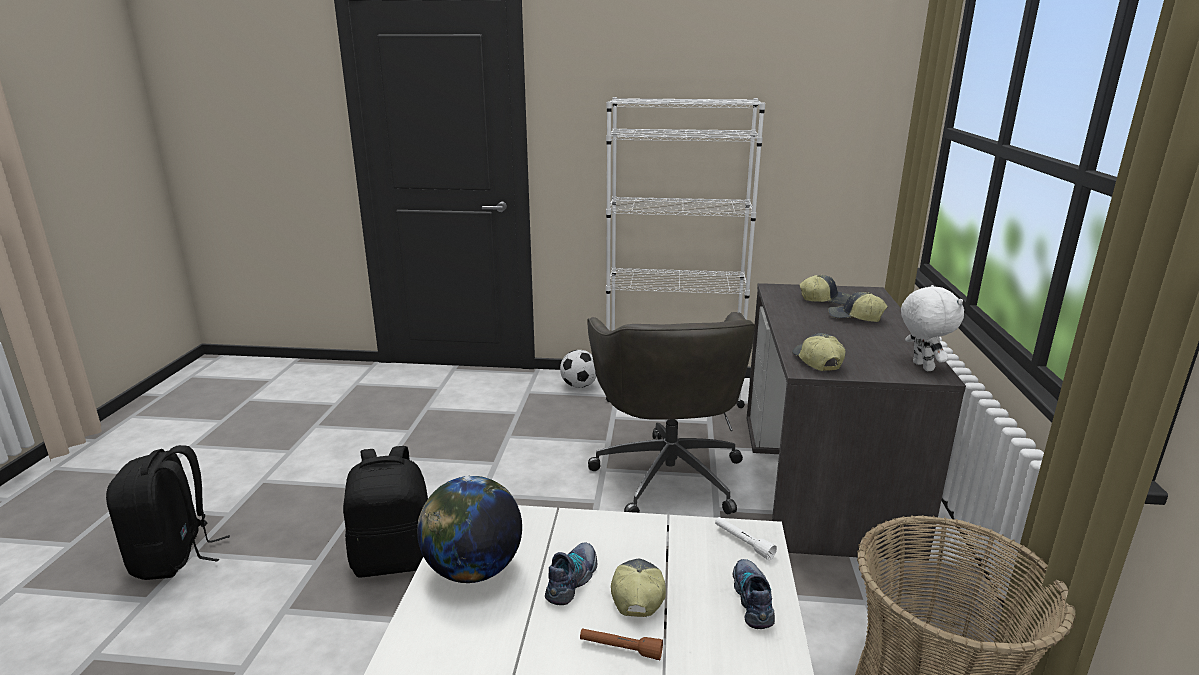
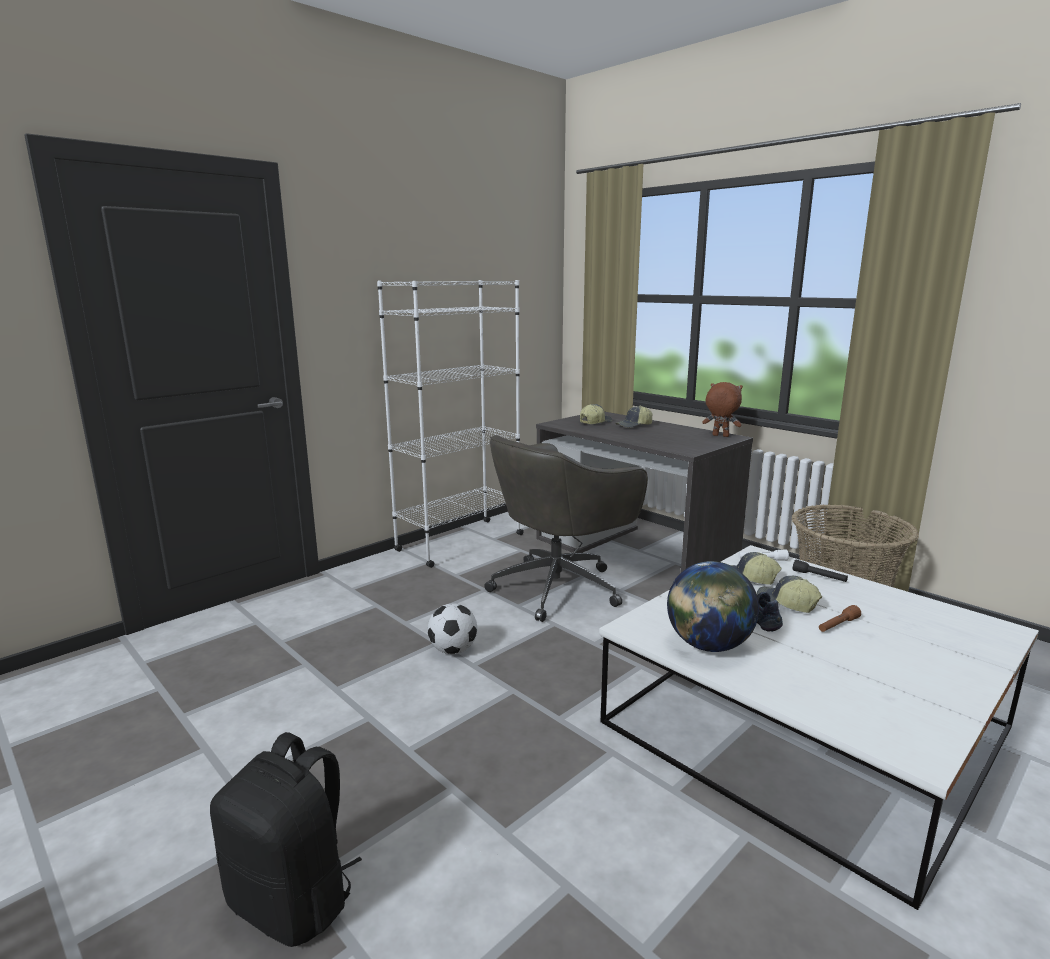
camera: 50 degrees left, 5 degrees down
black backpack [343,446,428,577] -> none
football [560,350,597,388] -> football moved to [428,603,477,654]
grey office chair [587,312,756,514] -> grey office chair turned 105 degrees clockwise [484,435,648,622]
shoe [732,559,775,629] -> black flashlight [793,559,848,582]
cap [792,333,845,371] -> cap moved to [730,552,782,585]
white plush toy [901,285,964,371] -> brown plush toy [702,382,743,437]

